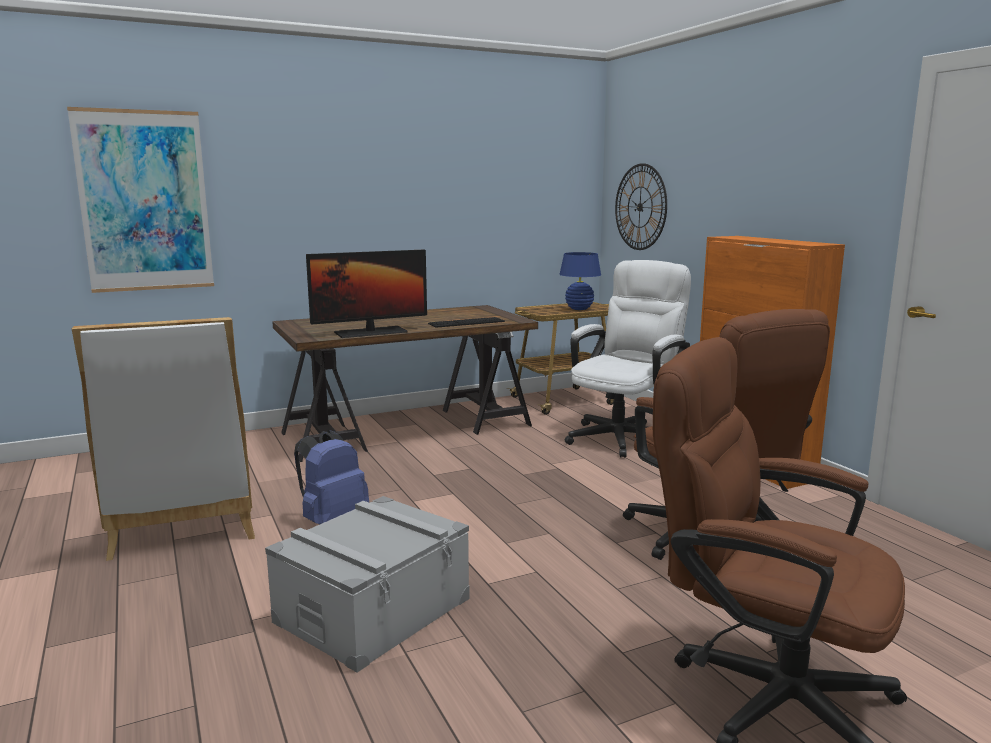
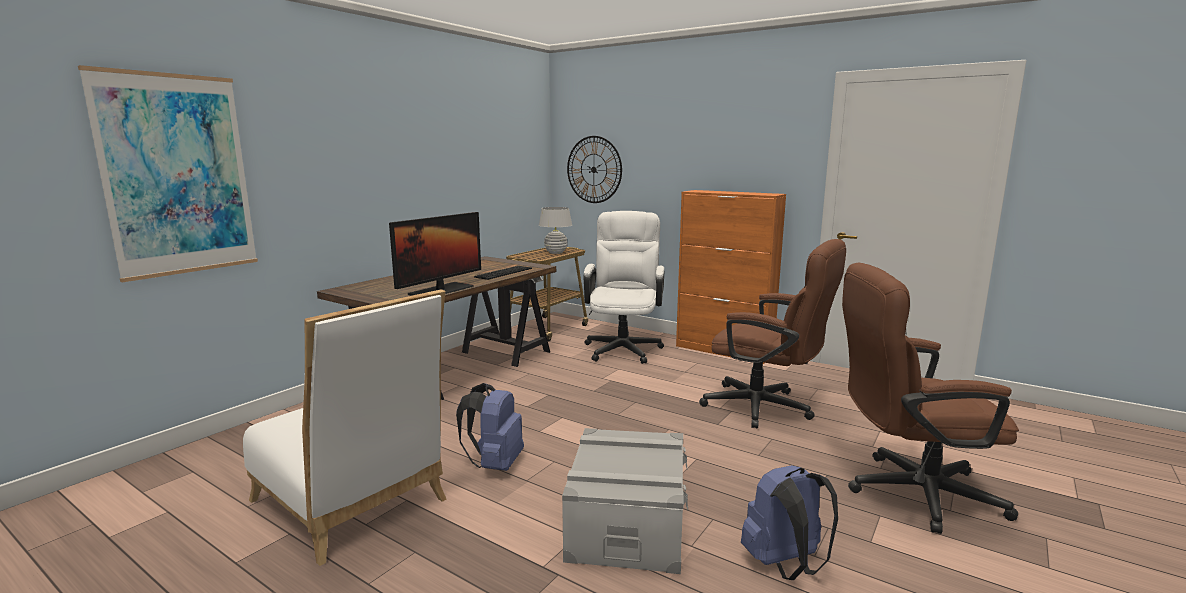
camera: 30 degrees left, 0 degrees up
blue table lamp [559,252,601,310] -> white table lamp [539,207,572,254]
none -> blue backpack [741,465,838,580]

